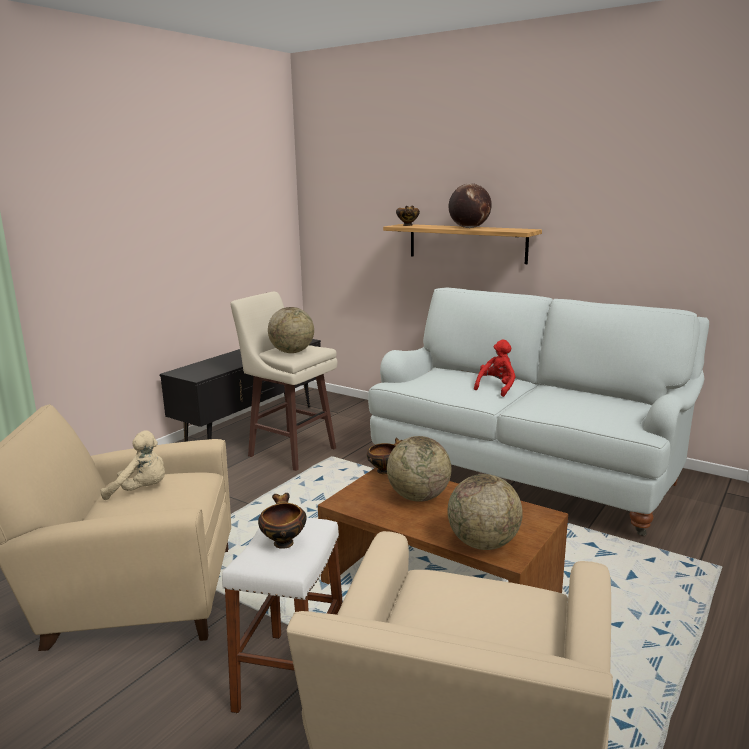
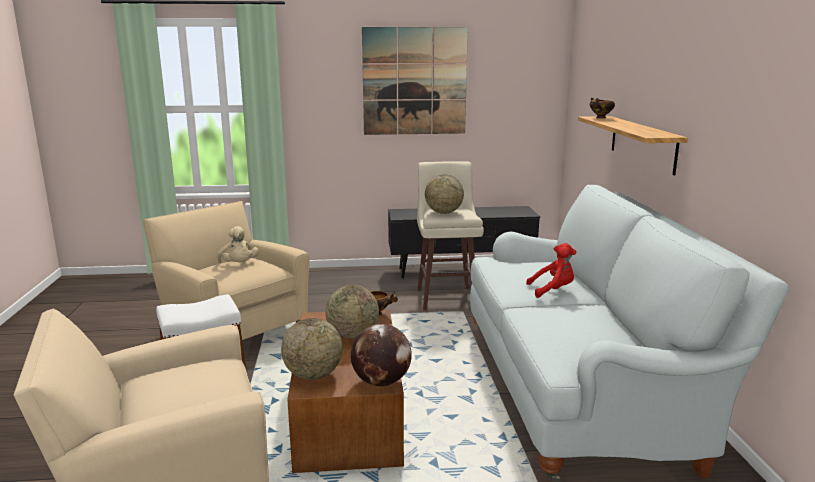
camera: 50 degrees right, 0 degrees up
bowl [258,493,307,549] -> none
globe [449,183,492,228] -> globe moved to [351,324,412,386]
none -> picture [362,27,468,135]

